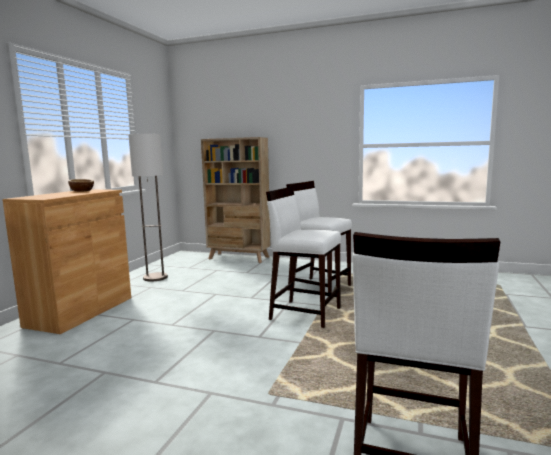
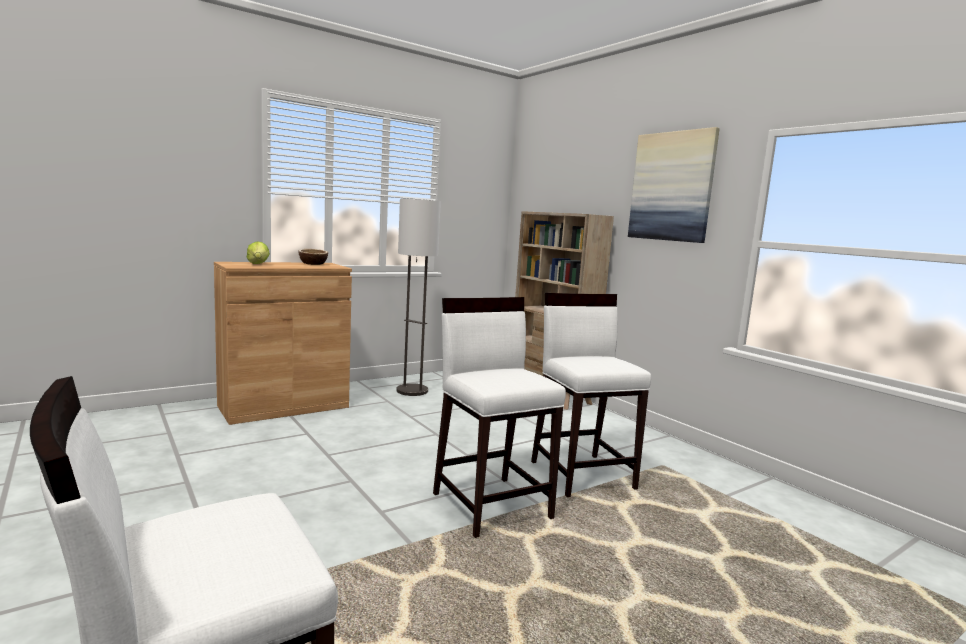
camera: 35 degrees right, 0 degrees up
none -> lettuce [246,241,270,264]
none -> picture [628,127,720,243]

